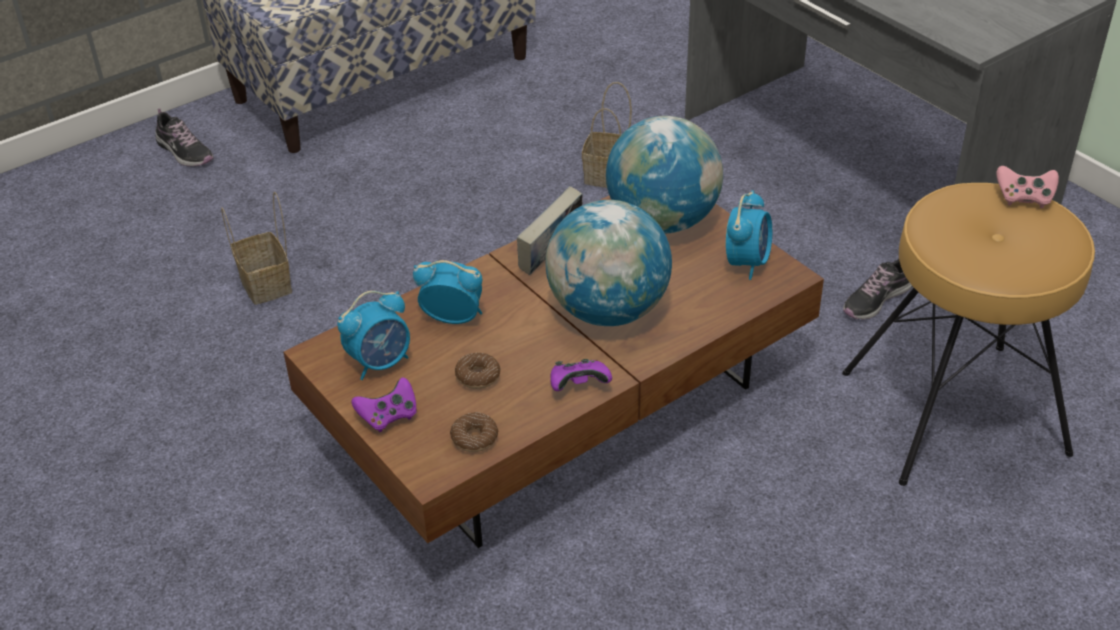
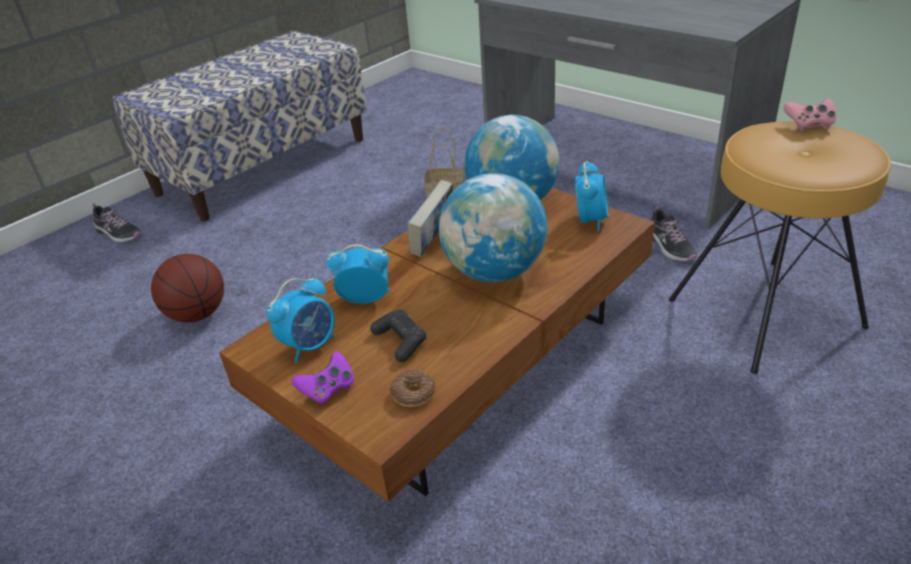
camera: 10 degrees left, 5 degrees down
basket [221,191,292,305] -> basketball [151,254,224,322]
donut [455,352,501,389] -> black game controller [370,310,426,362]
purple game controller [550,359,612,391] -> none
shoe [843,259,912,320] -> shoe turned 60 degrees counterclockwise [651,206,697,261]

